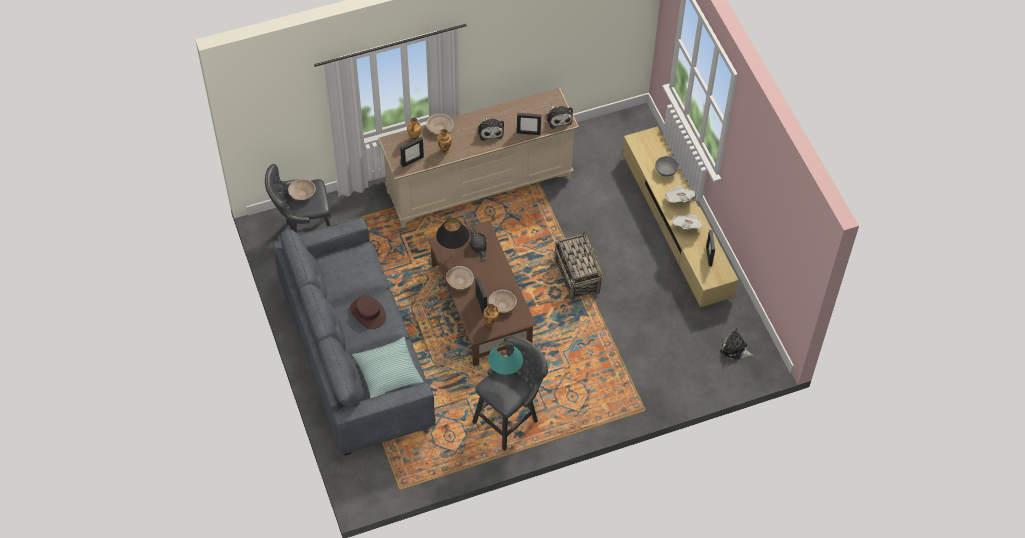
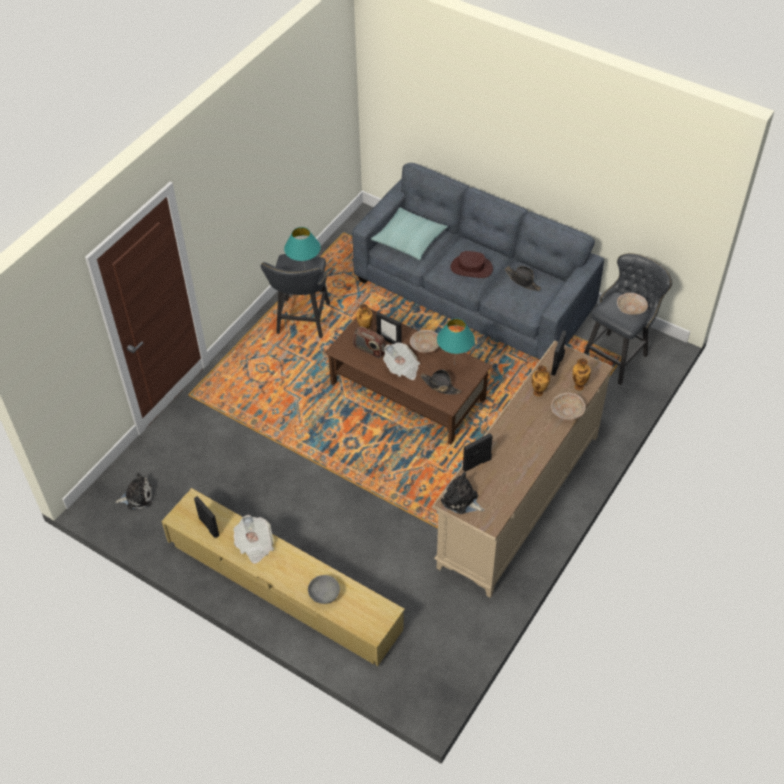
camera: 145 degrees right, 5 degrees down
black table lamp [436,218,469,249] -> turquoise table lamp [437,318,475,365]
plush toy [478,117,504,141] -> none
beige bowl [488,290,517,313] -> radio [353,327,386,358]
basket [554,232,603,300] -> none
newspaper [664,186,696,203] -> newspaper moved to [383,343,420,380]
none -> black hat [505,266,541,291]

